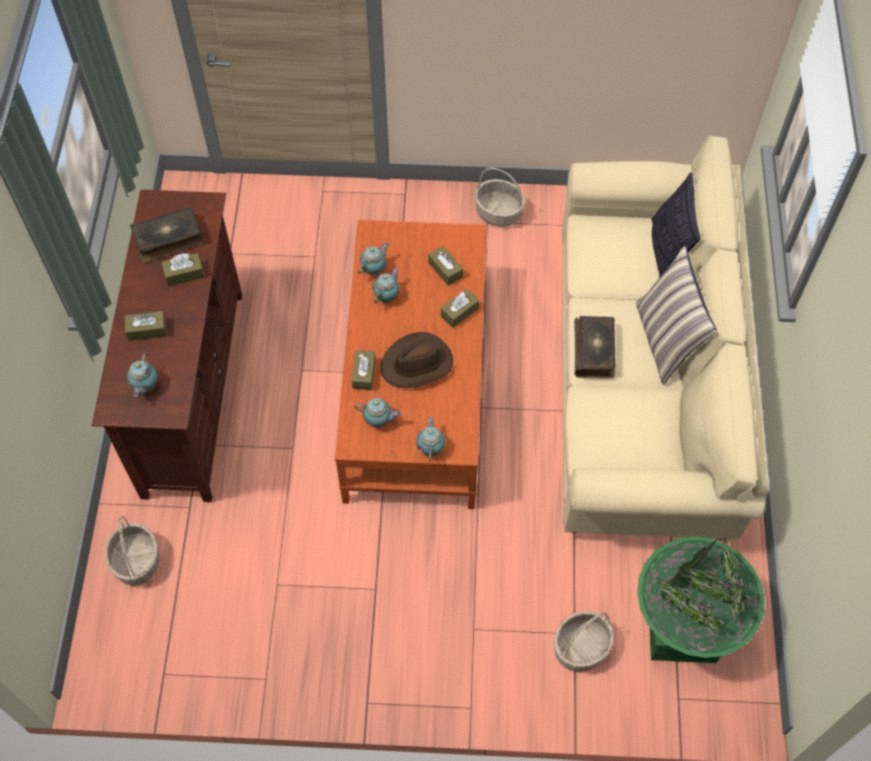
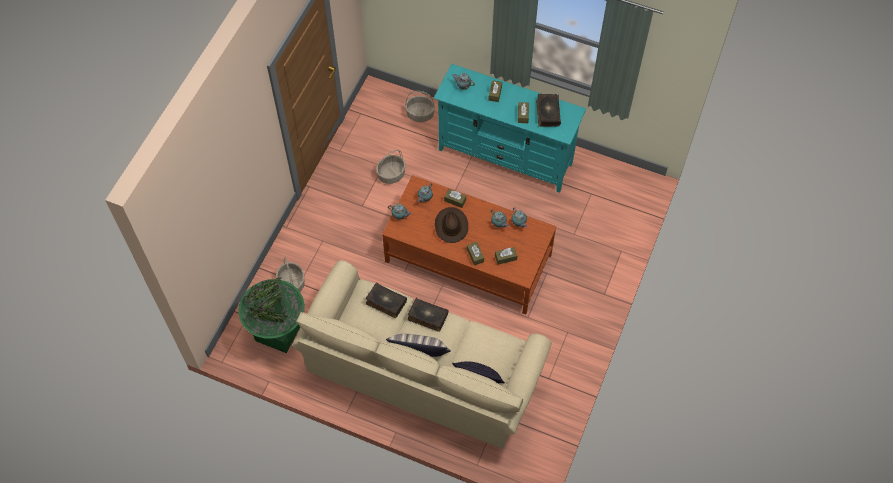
camera: 110 degrees right, 0 degrees up
brown tv stand [92,190,242,502] -> turquoise tv stand [433,64,586,193]
basket [475,168,525,227] -> basket moved to [376,150,406,184]
none -> book [366,282,407,318]

